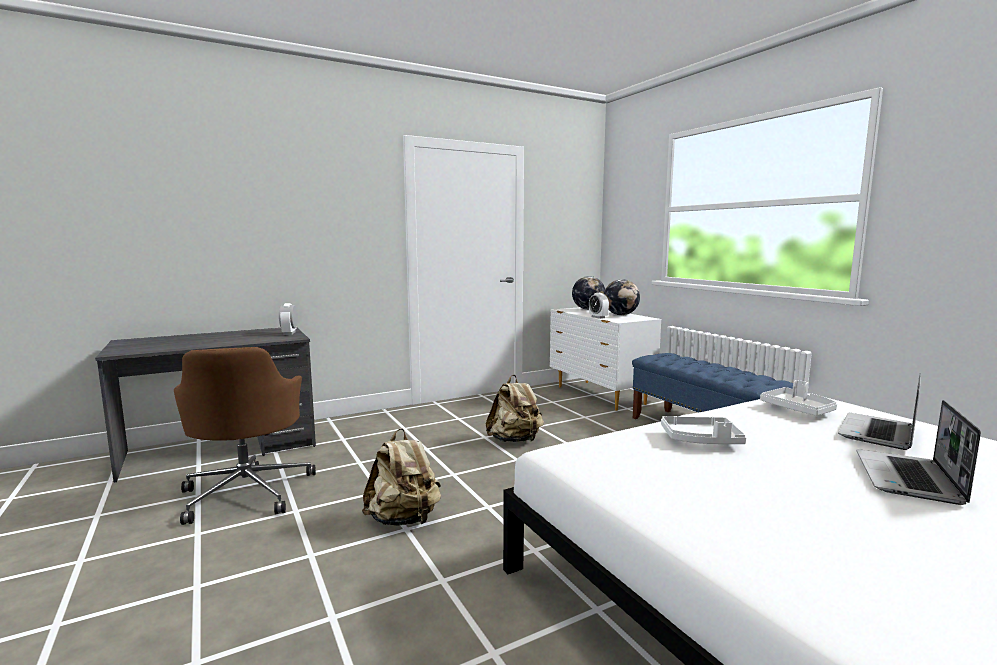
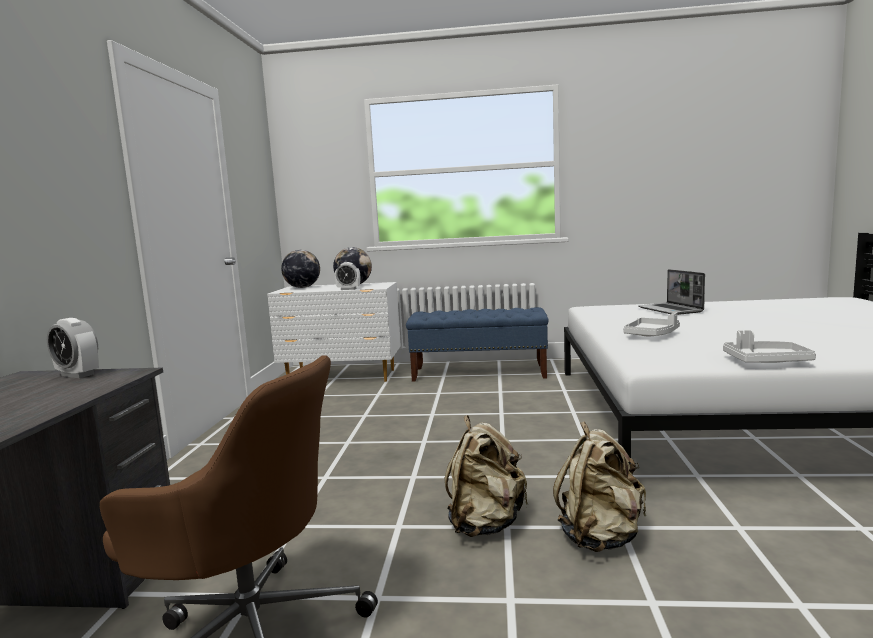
camera: 55 degrees left, 0 degrees up
beige backpack [486,375,544,442] -> beige backpack moved to [553,422,646,552]
white tray [760,380,837,416] -> white tray moved to [723,330,816,363]
laptop [857,400,981,505] -> none

